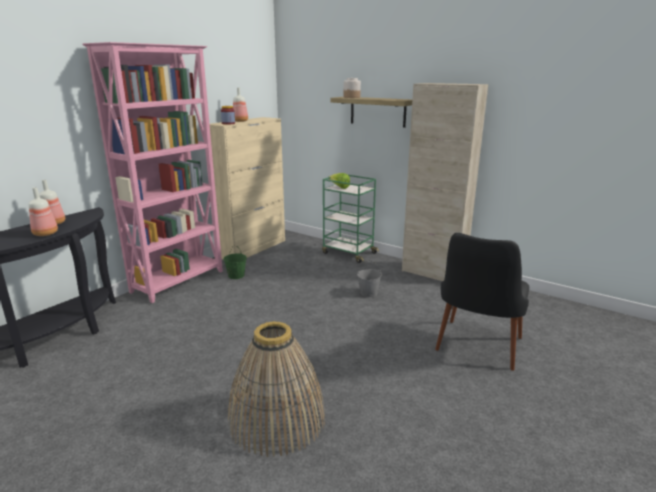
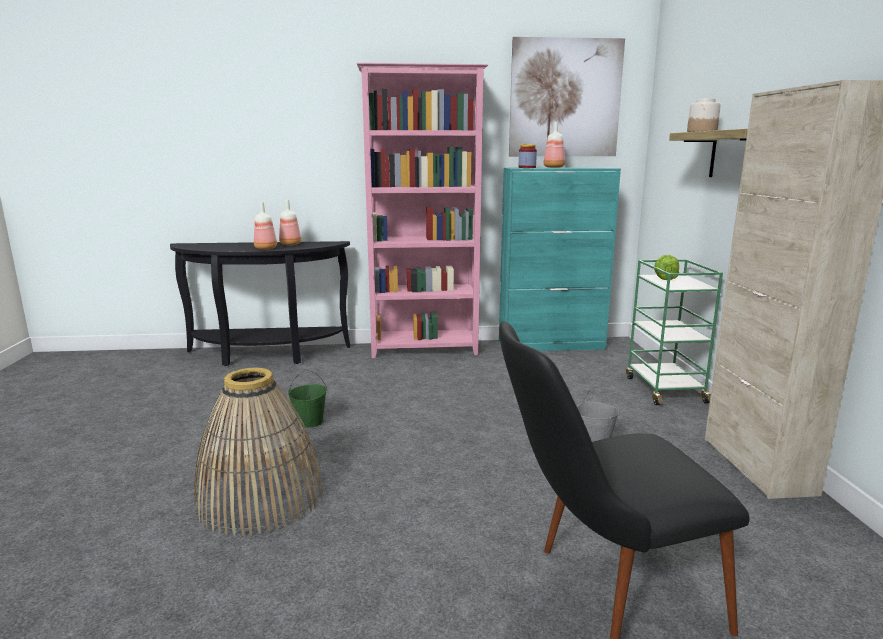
camera: 50 degrees right, 5 degrees down
beige cabinet [210,117,285,259] -> turquoise cabinet [499,167,621,351]
green bucket [223,245,247,279] -> green bucket moved to [288,370,327,428]
none -> picture [509,37,625,156]

